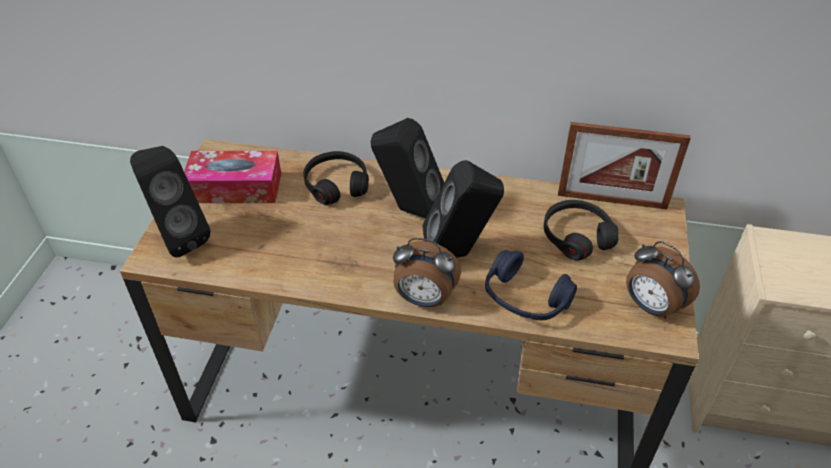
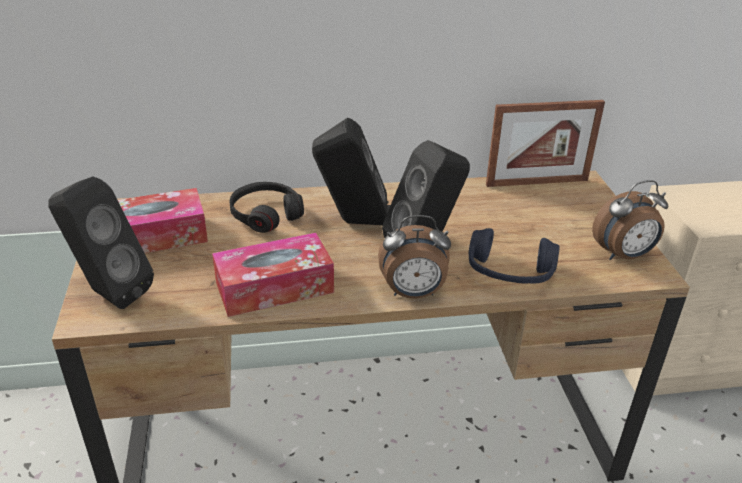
camera: 20 degrees left, 10 degrees down
black headphones [544,200,619,261] -> none
alarm clock [626,241,700,319] -> alarm clock turned 45 degrees counterclockwise [592,180,668,260]
none -> tissue box [212,233,334,317]

